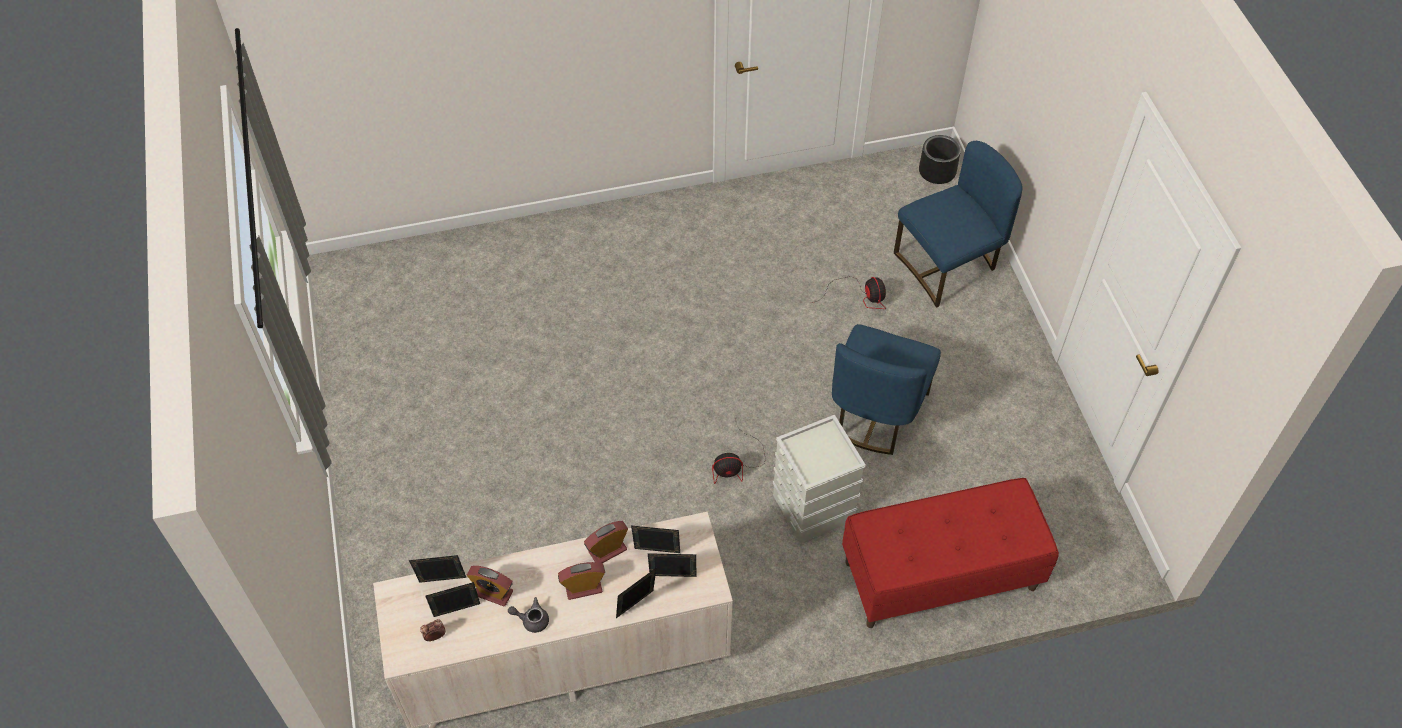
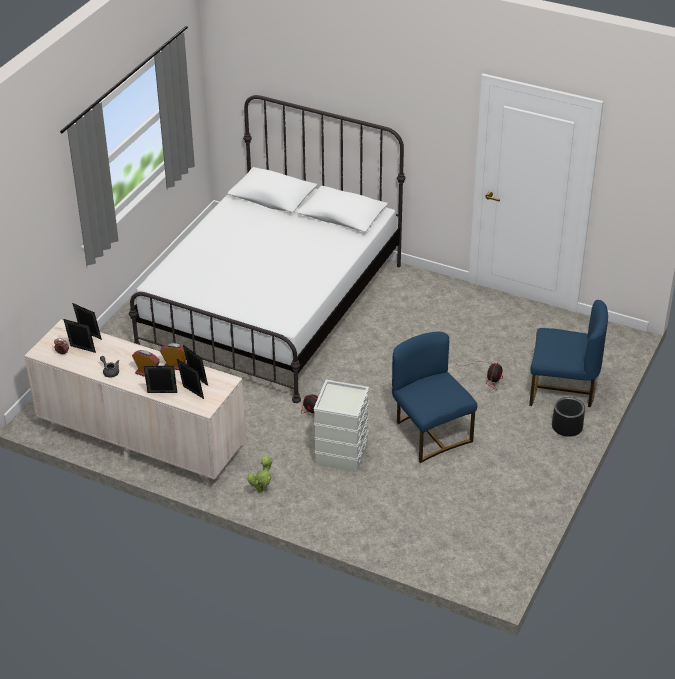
camera: 40 degrees right, 15 degrees down
alarm clock [467,566,513,607] -> none
blue chair [832,324,941,455] -> blue chair turned 90 degrees clockwise [392,332,477,463]
red bench [842,478,1059,628] -> none
black planter [919,135,961,184] -> black planter moved to [552,397,585,437]
none -> white bed [129,95,406,403]
none -> potted plant [247,456,272,493]

